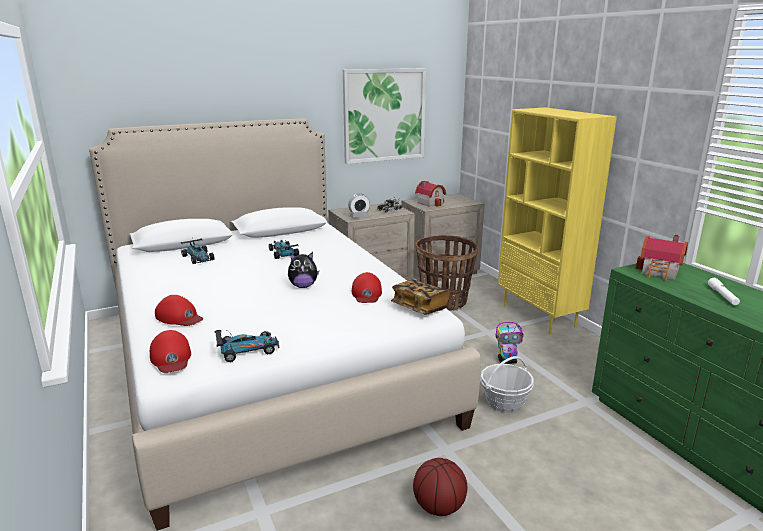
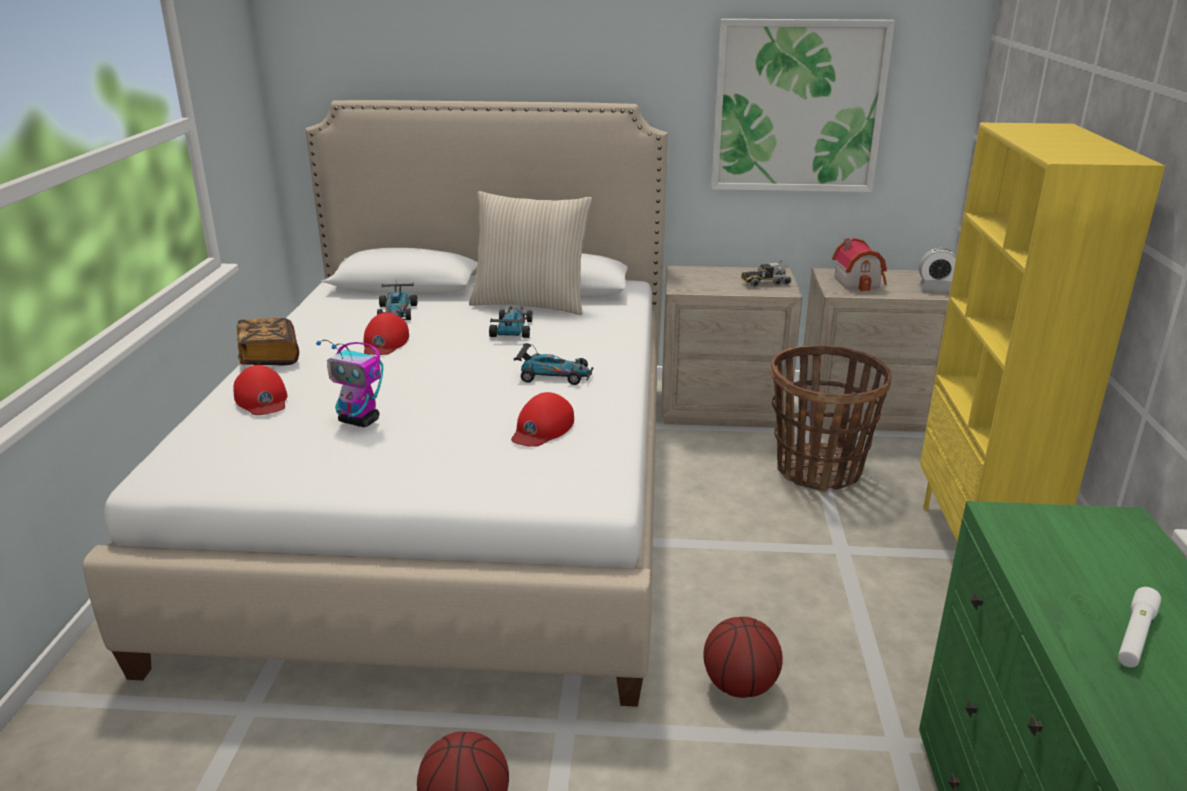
camera: 30 degrees right, 5 degrees up
red cap [150,330,191,373] -> red cap moved to [364,312,409,355]
toy car [215,330,280,362] -> toy car moved to [514,343,594,385]
plush toy [288,252,319,288] -> none
alarm clock [348,194,370,218] -> alarm clock moved to [919,248,956,291]
book [391,279,450,315] -> book moved to [237,318,299,366]
basket [480,356,534,413] -> basketball [703,617,783,698]
toy robot [495,322,524,364] -> toy robot moved to [316,340,383,427]
toy house [636,234,688,281] -> none
none -> beige pillow [469,191,592,315]

